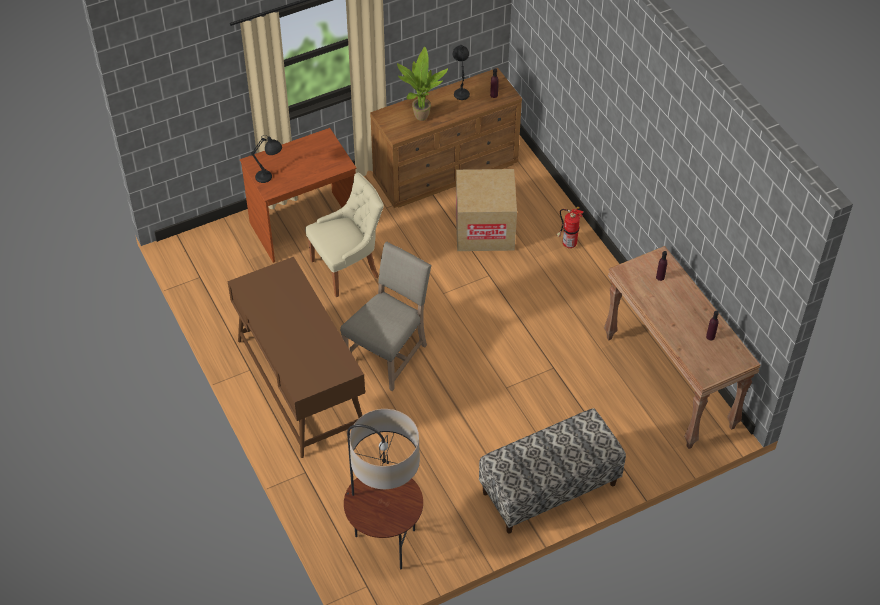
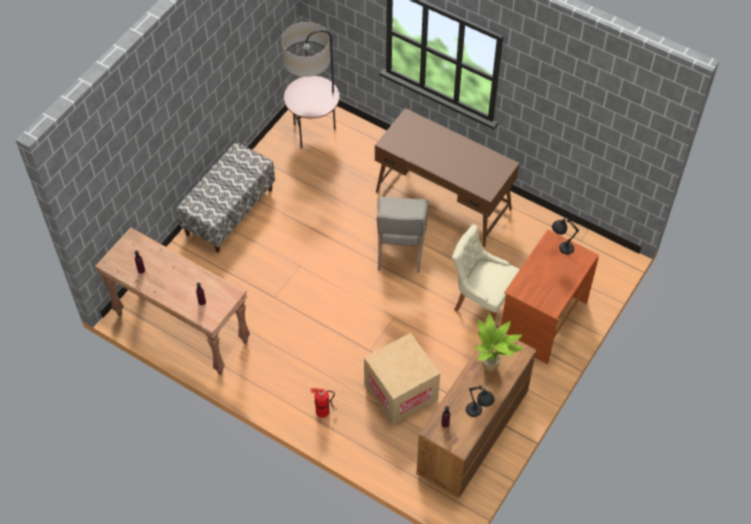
camera: 150 degrees right, 5 degrees up
beige chair [305,173,384,297] -> beige chair turned 90 degrees clockwise [452,224,519,322]

